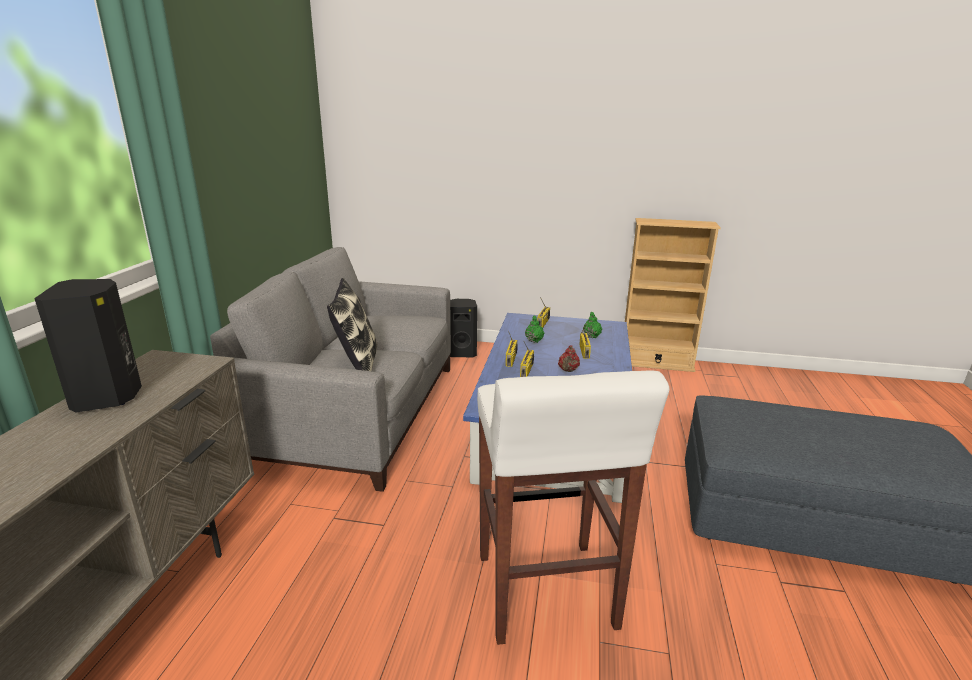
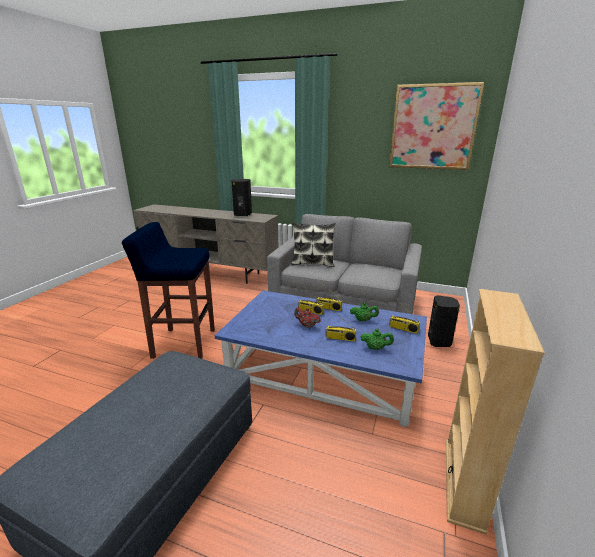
camera: 100 degrees right, 0 degrees up
white stool [477,371,669,645] -> blue stool [122,222,215,359]
none -> picture [389,82,484,170]

